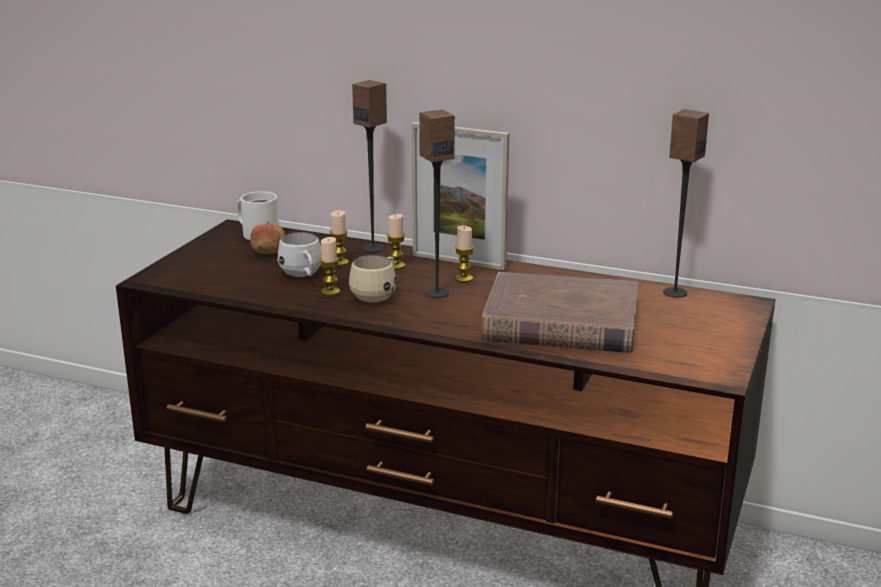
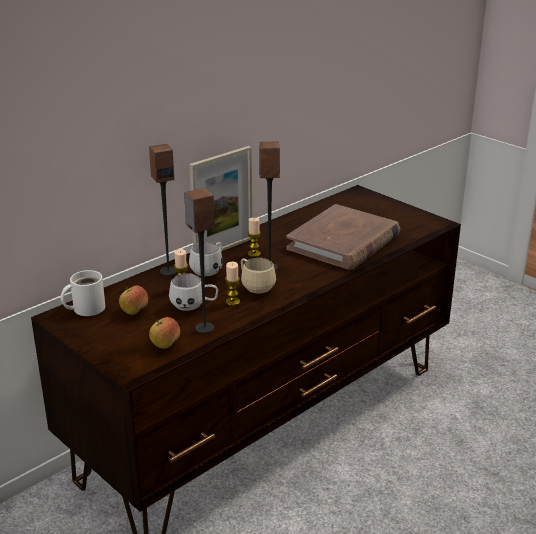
camera: 65 degrees left, 5 degrees up
candle [387,214,405,269] -> white mug [189,242,223,276]
speaker [663,109,709,298] -> speaker moved to [184,188,215,333]
none -> apple [149,317,180,349]

